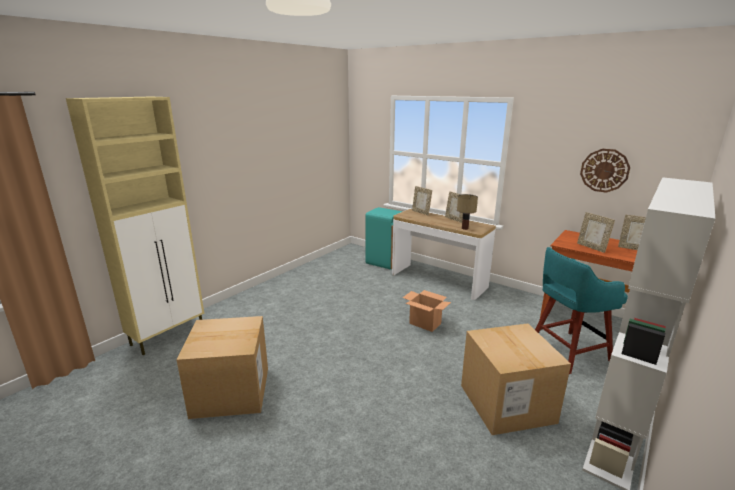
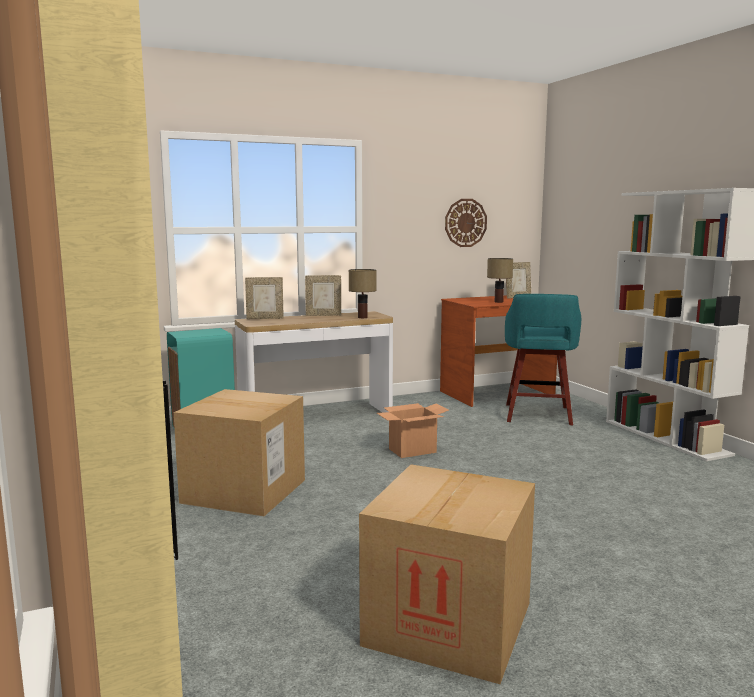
camera: 60 degrees left, 10 degrees down
cardboard box [461,324,571,435] -> cardboard box moved to [174,389,305,516]
picture frame [577,212,615,253] -> table lamp [487,258,513,303]

